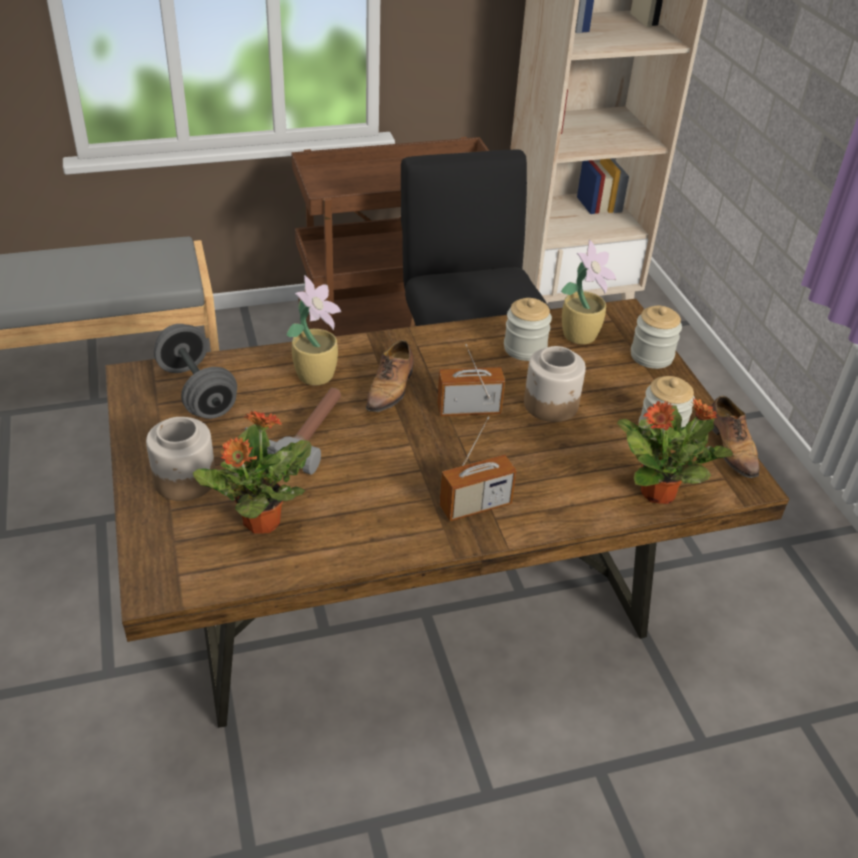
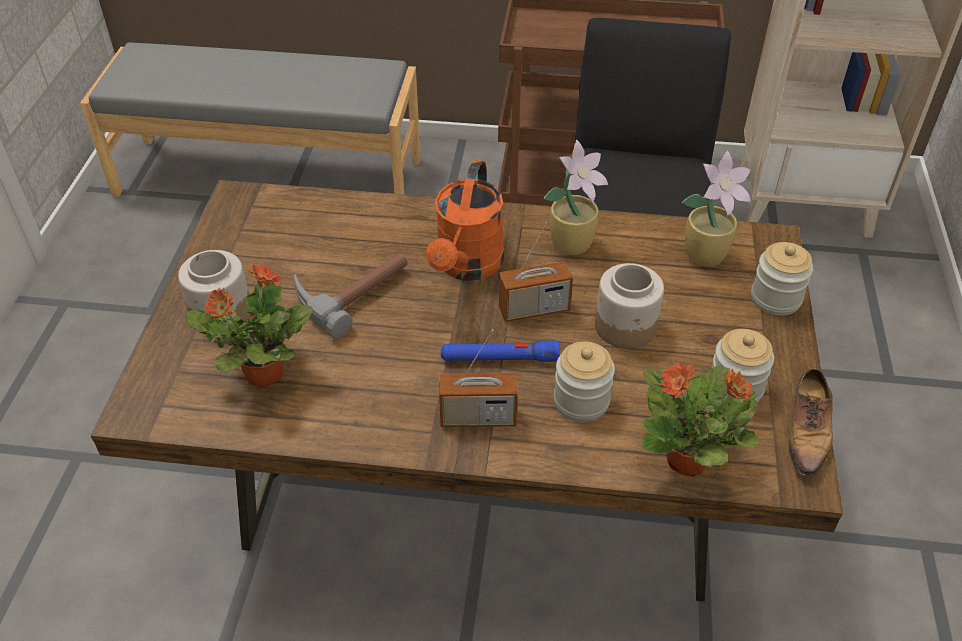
camera: 25 degrees right, 5 degrees up
grey dumbbell [154,324,237,419] -> none
potted plant [286,275,341,385] -> potted plant moved to [543,139,608,255]
shoe [366,340,414,412] -> orange watering can [426,160,504,281]
radio [437,344,505,416] -> radio turned 150 degrees clockwise [499,222,573,322]
jar [504,298,552,361] -> jar moved to [554,341,615,422]
none -> blue flashlight [441,341,560,362]

